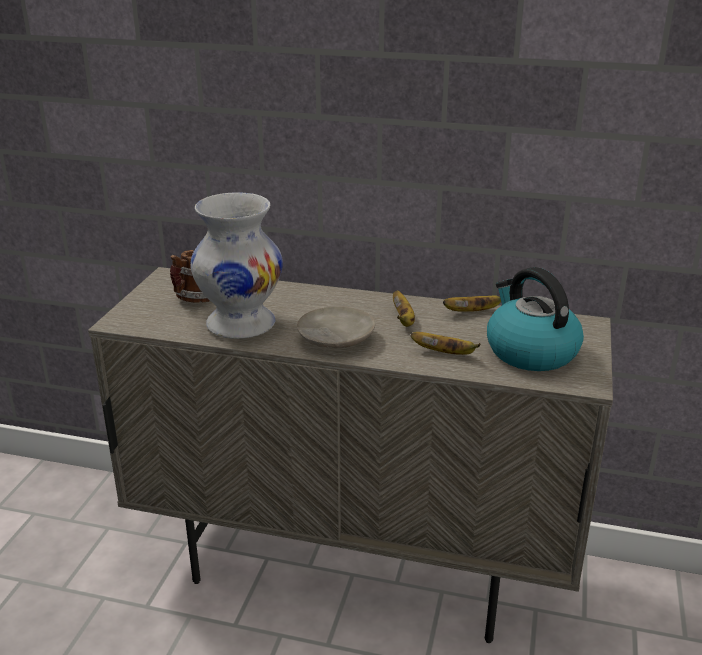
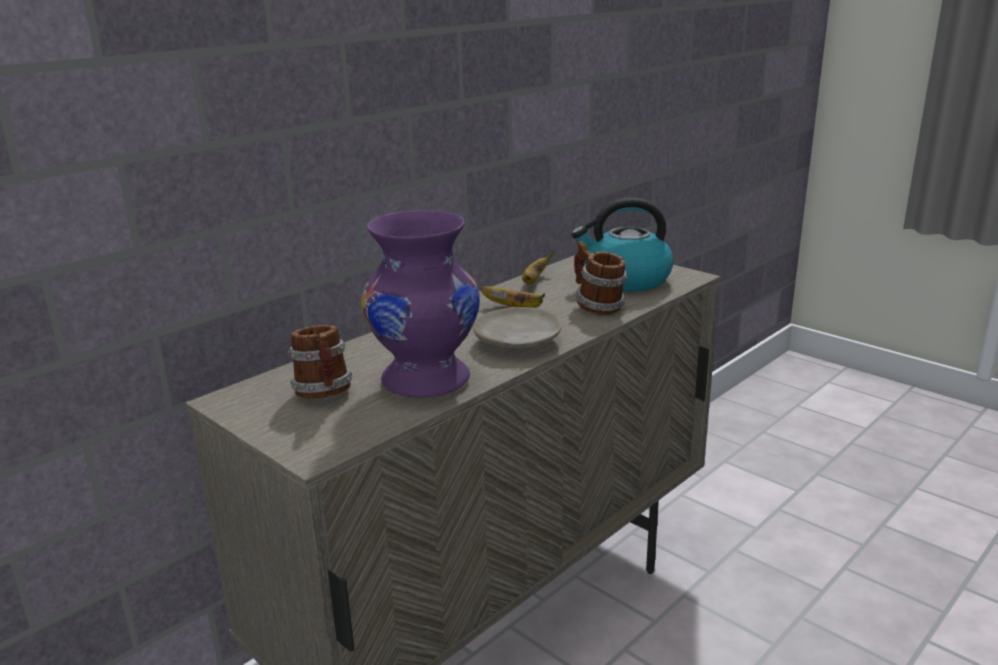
camera: 60 degrees left, 5 degrees down
white vase [190,193,283,339] -> purple vase [361,210,480,398]
banana [411,332,481,355] -> mug [574,241,628,315]

